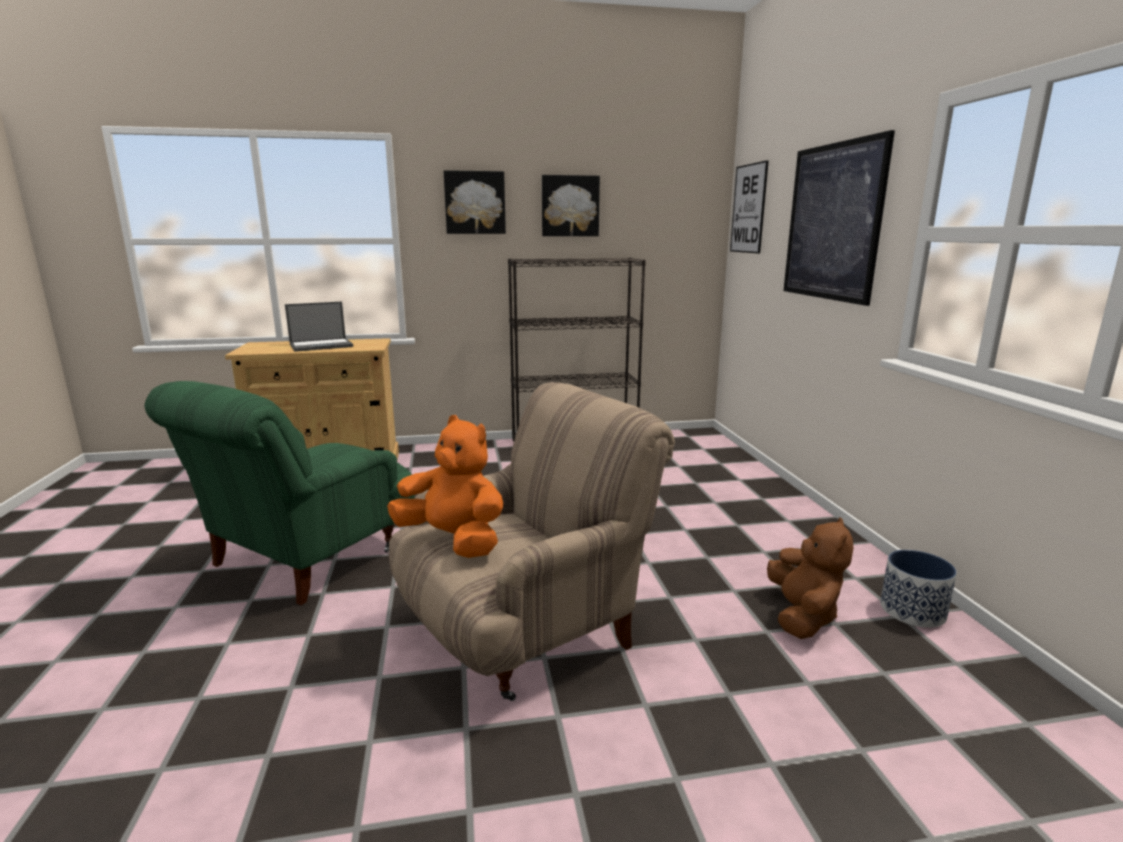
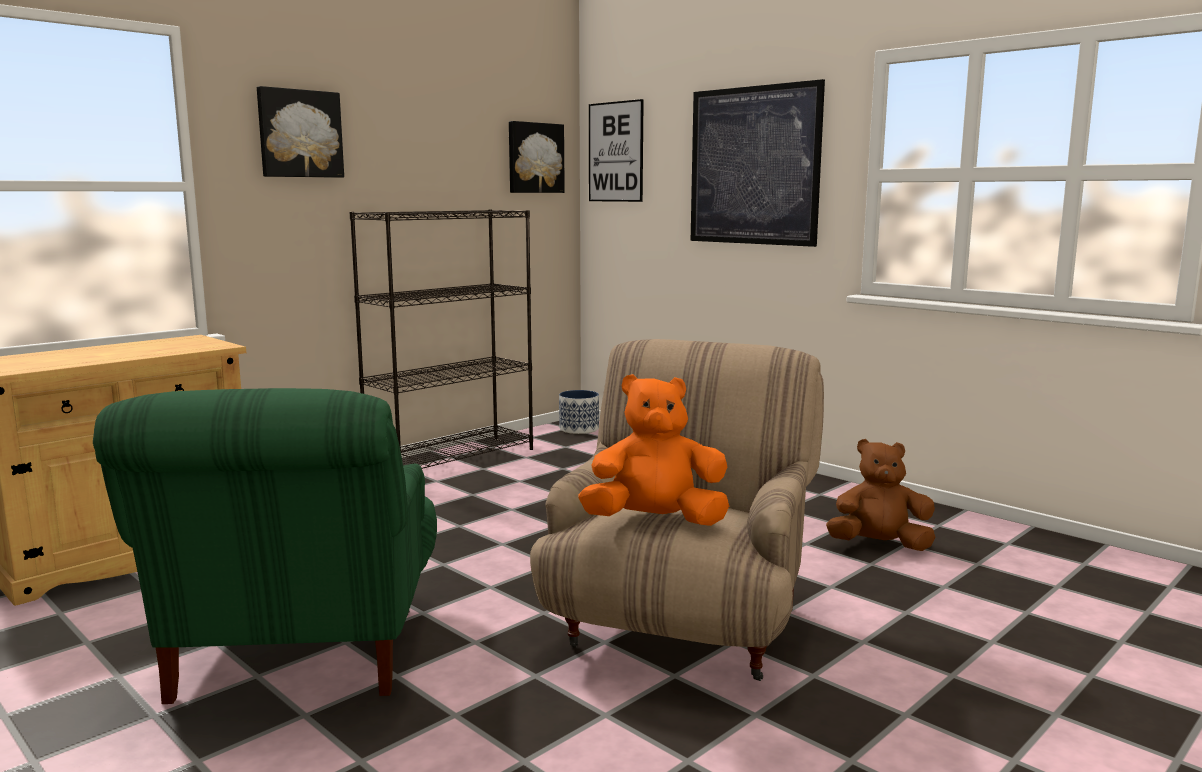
camera: 35 degrees left, 5 degrees down
laptop [285,302,353,352] -> none
picture [542,175,600,236] -> picture moved to [509,121,565,193]
brown plush toy [767,517,853,639] -> brown plush toy turned 60 degrees counterclockwise [826,439,935,551]
planter [880,550,957,628] -> planter moved to [559,390,599,434]

